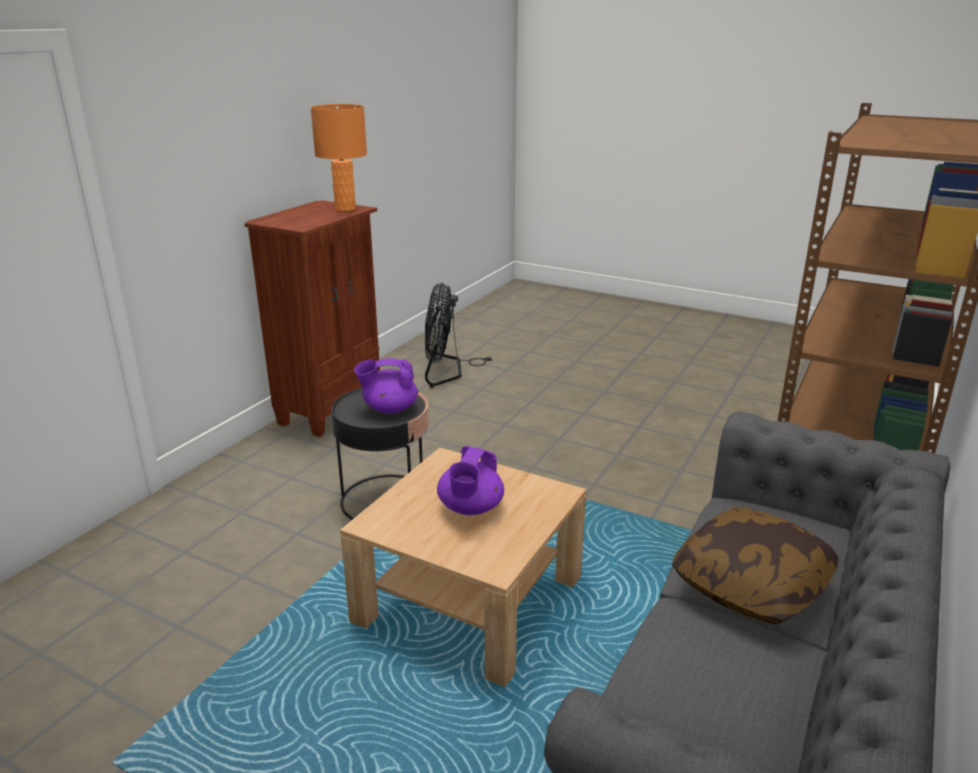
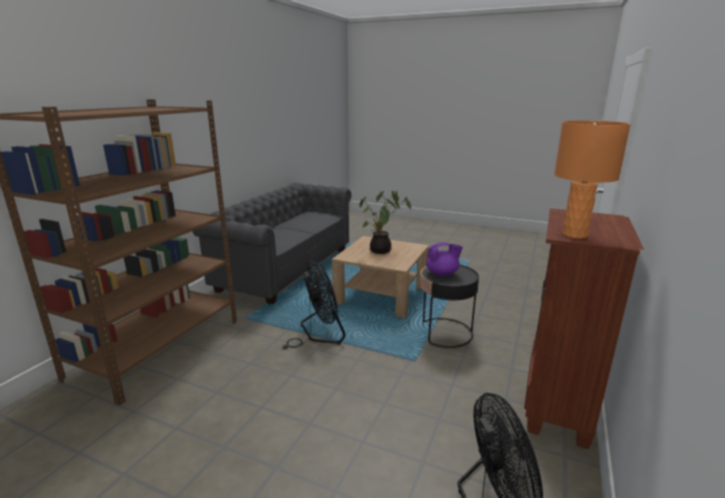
camera: 175 degrees right, 5 degrees down
purple teapot [437,446,504,515] -> potted plant [359,191,411,254]
pillow [672,507,839,625] -> none
none -> black fan [282,261,345,349]

